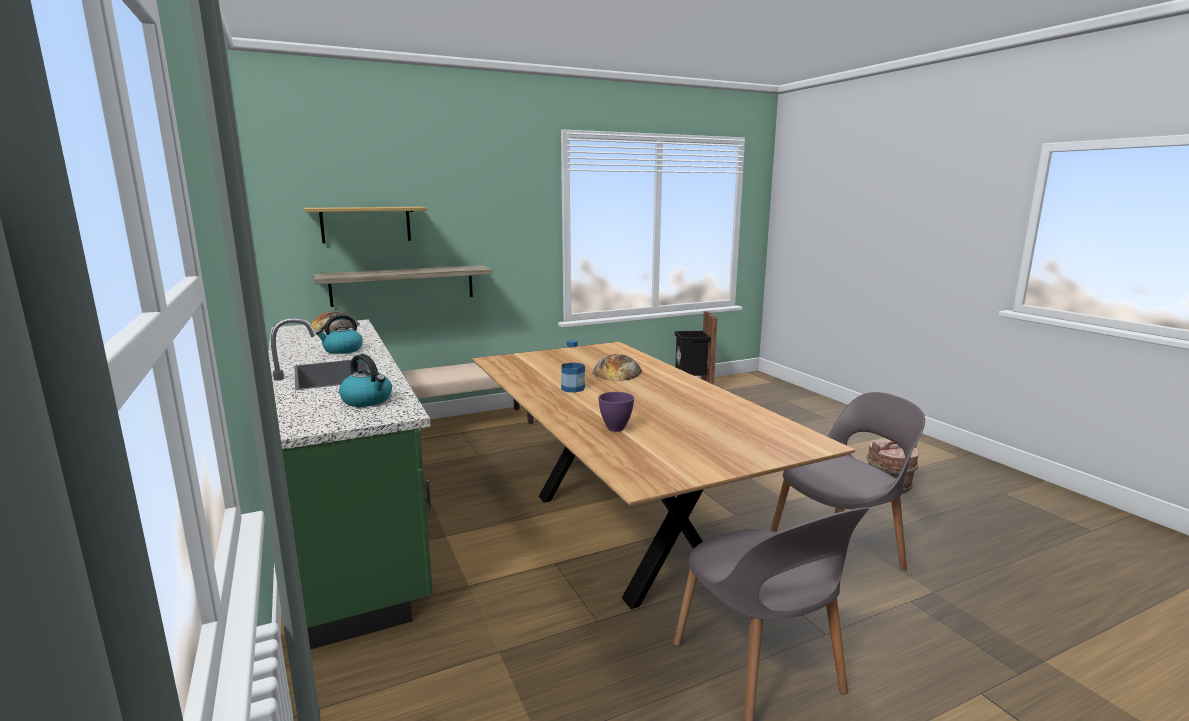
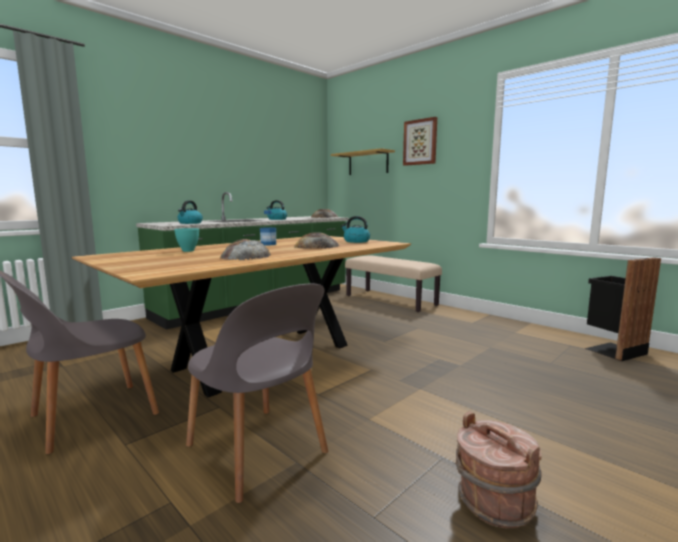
camera: 70 degrees right, 5 degrees down
shelf [313,265,493,307] -> none
purple bowl [598,392,634,432] -> turquoise bowl [174,228,199,252]
none -> bread [220,239,271,260]
none -> kettle [341,216,370,243]
none -> picture [403,117,437,166]

